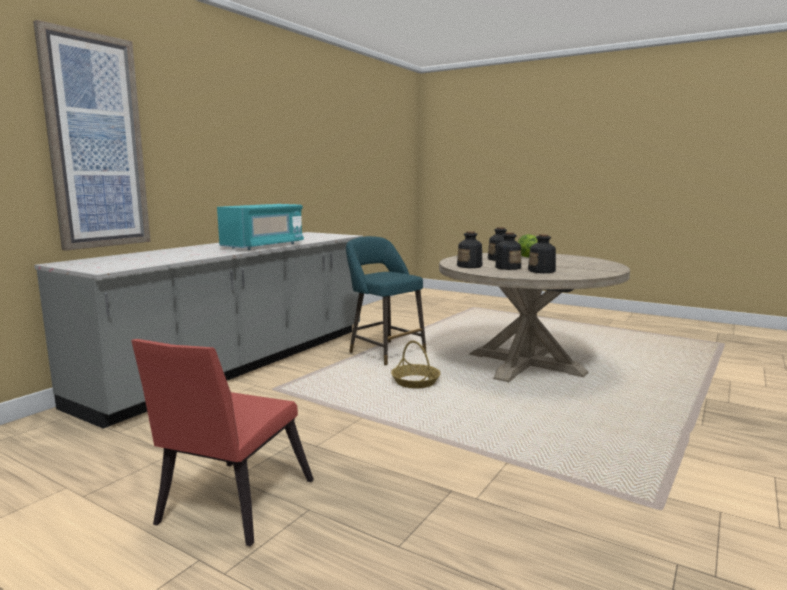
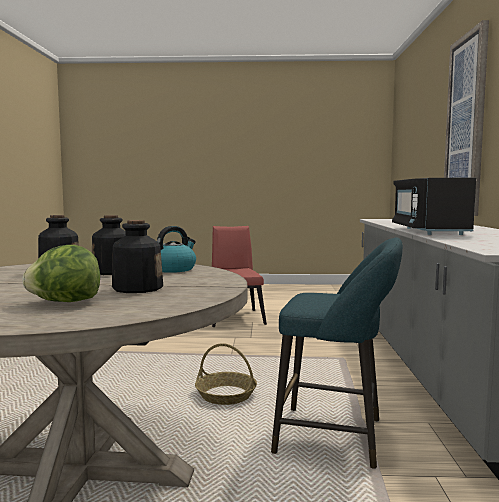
camera: 150 degrees right, 5 degrees down
turquoise microwave [217,204,304,250] -> black microwave [392,178,476,235]
bottle [457,231,482,268] -> kettle [157,226,196,273]

